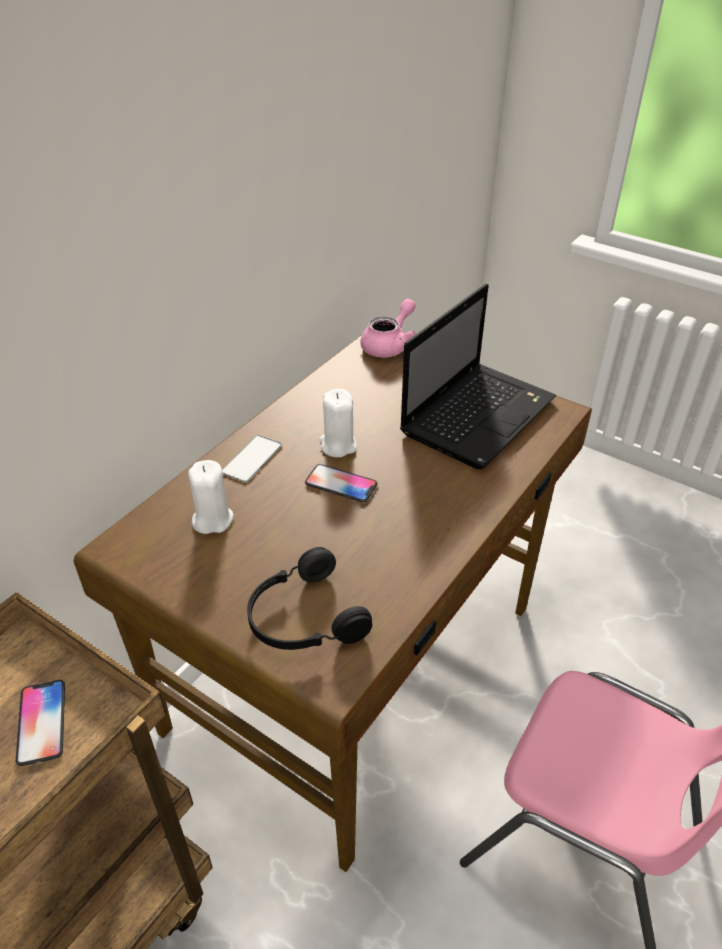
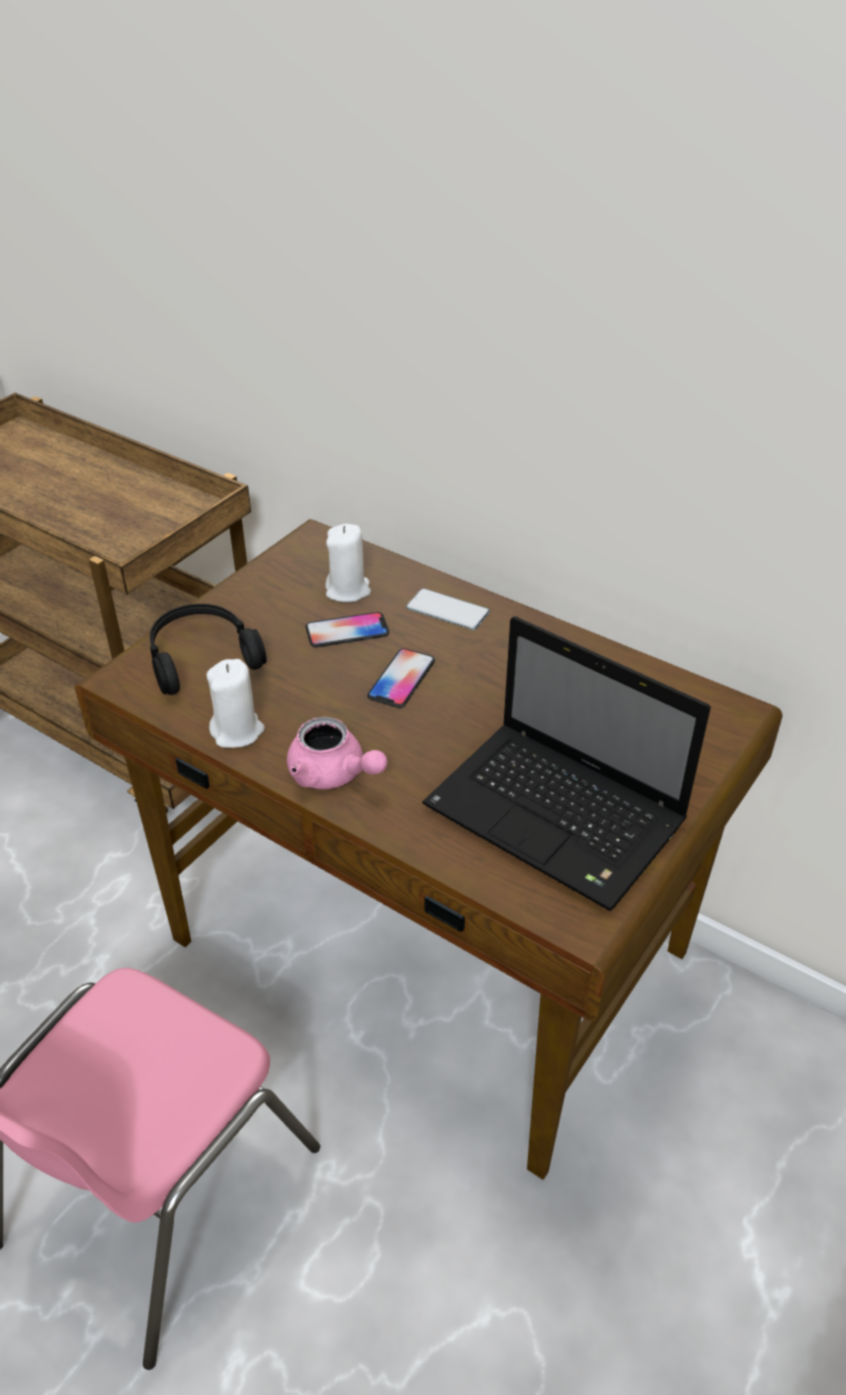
camera: 90 degrees right, 0 degrees up
phone [16,680,65,766] -> phone moved to [305,612,389,647]
white candle [319,389,357,457] -> white candle moved to [207,659,265,748]
pink teapot [360,299,416,358] -> pink teapot moved to [287,717,388,789]

